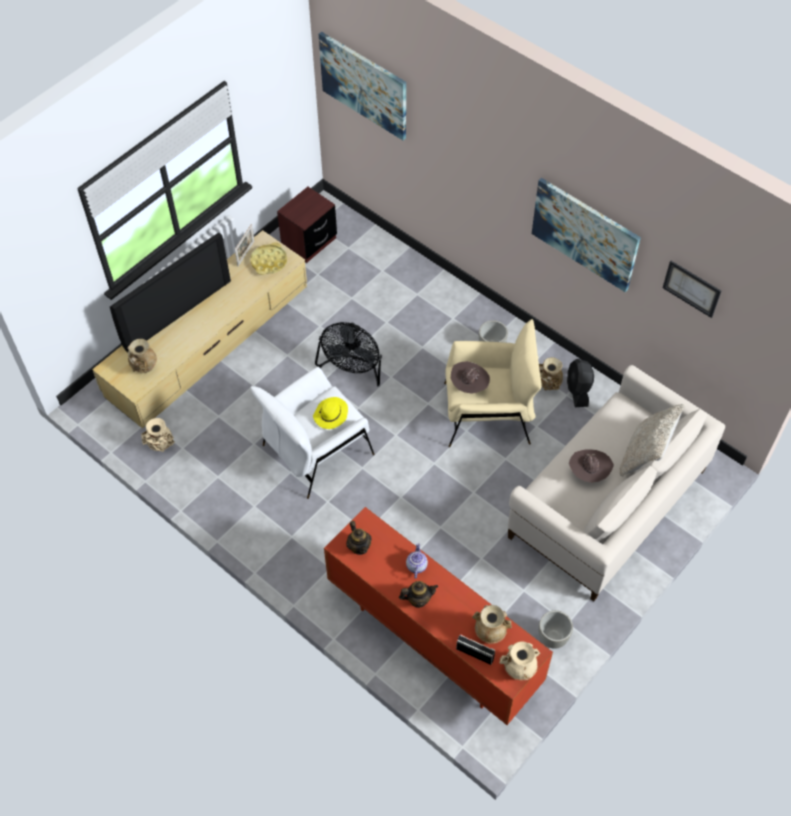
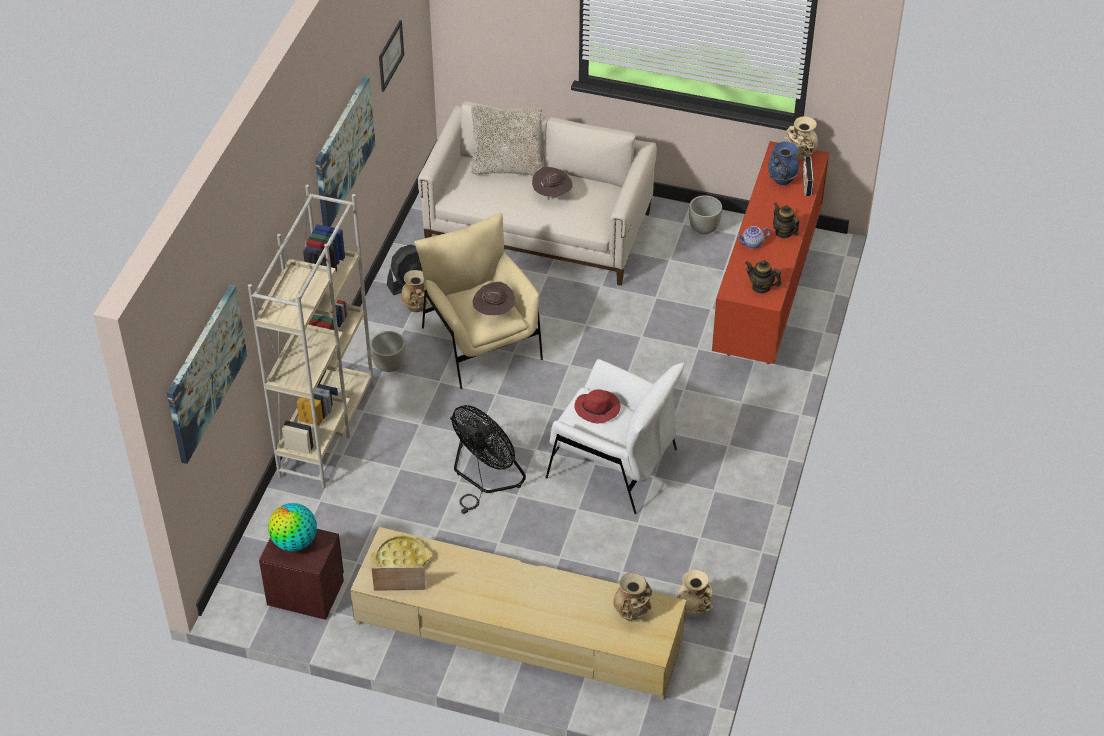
camera: 115 degrees left, 10 degrees down
television [110,233,231,353] -> none
yellow hat [313,397,348,429] -> red hat [574,389,620,423]
black fan [315,322,382,386] -> black fan turned 45 degrees counterclockwise [450,405,526,514]
teapot [346,521,372,555] -> teapot turned 105 degrees counterclockwise [745,260,782,294]
beige vase [472,605,512,644] -> blue vase [768,142,799,185]
none -> beige bookcase [248,185,374,489]
none -> globe [268,503,317,551]

